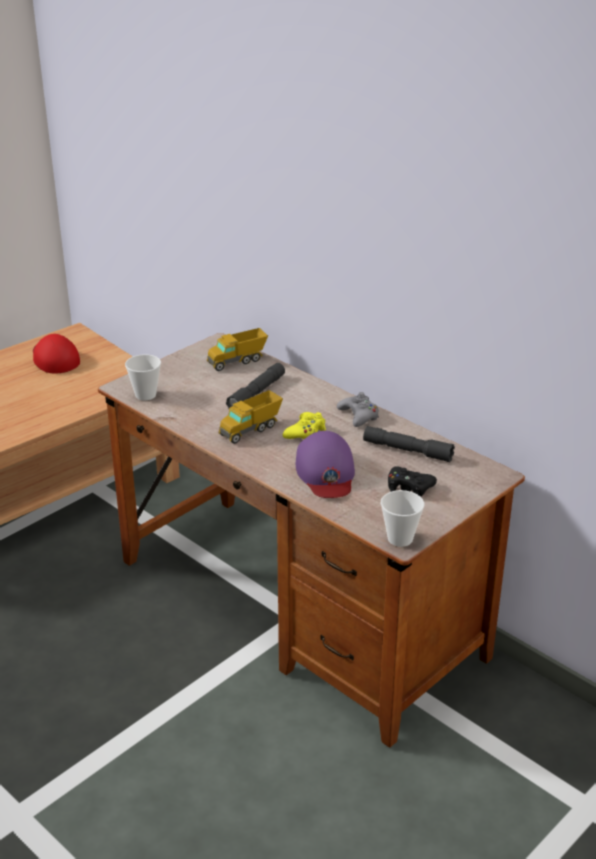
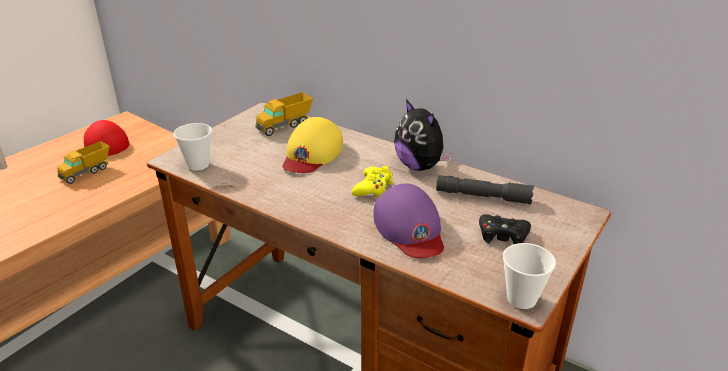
camera: 10 degrees left, 0 degrees up
toy truck [219,390,283,444] -> toy truck moved to [57,141,110,184]
grey flashlight [226,363,285,409] -> yellow cap [282,117,343,173]
grey game controller [337,392,379,427] -> plush toy [394,99,452,171]

